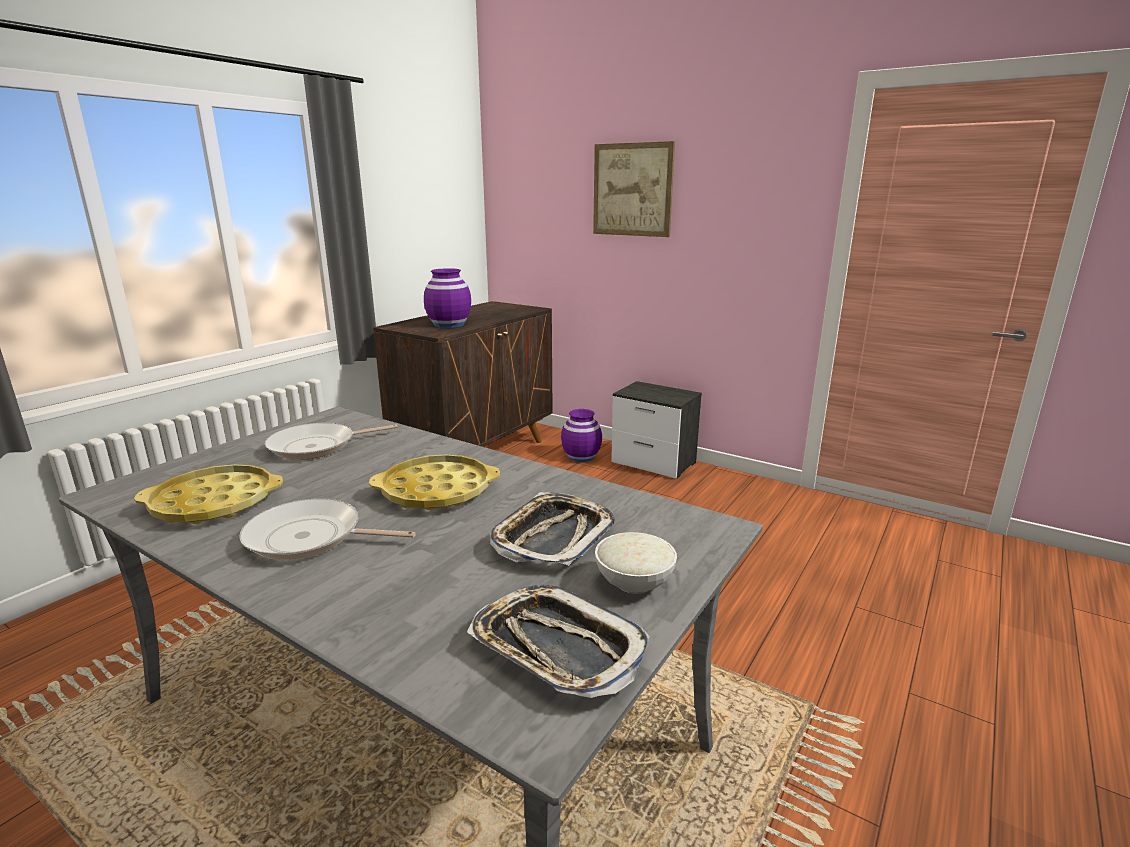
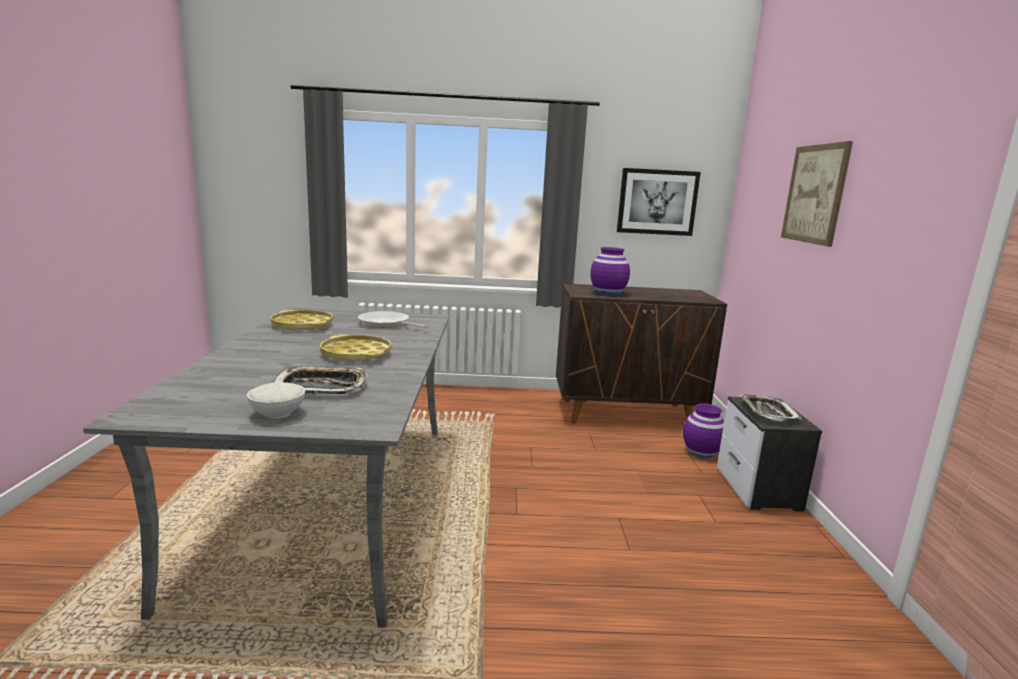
camera: 55 degrees right, 5 degrees down
frying pan [239,498,416,560] -> none
tray [467,585,650,698] -> tray moved to [741,394,802,421]
none -> picture [617,168,701,236]

